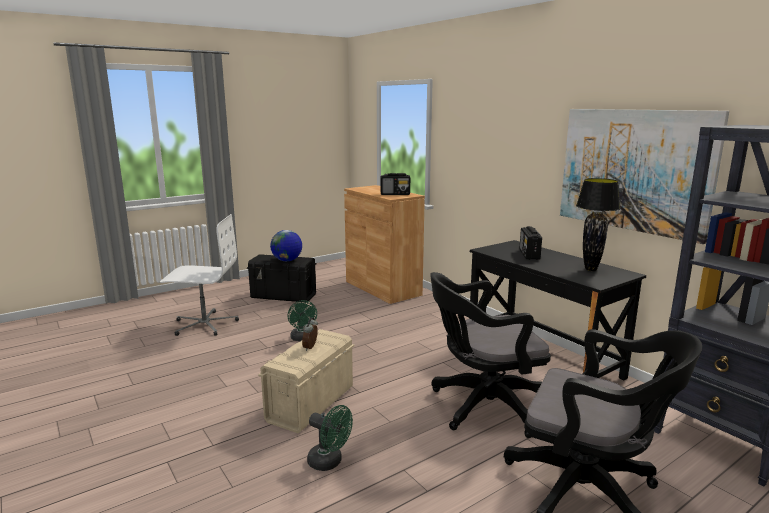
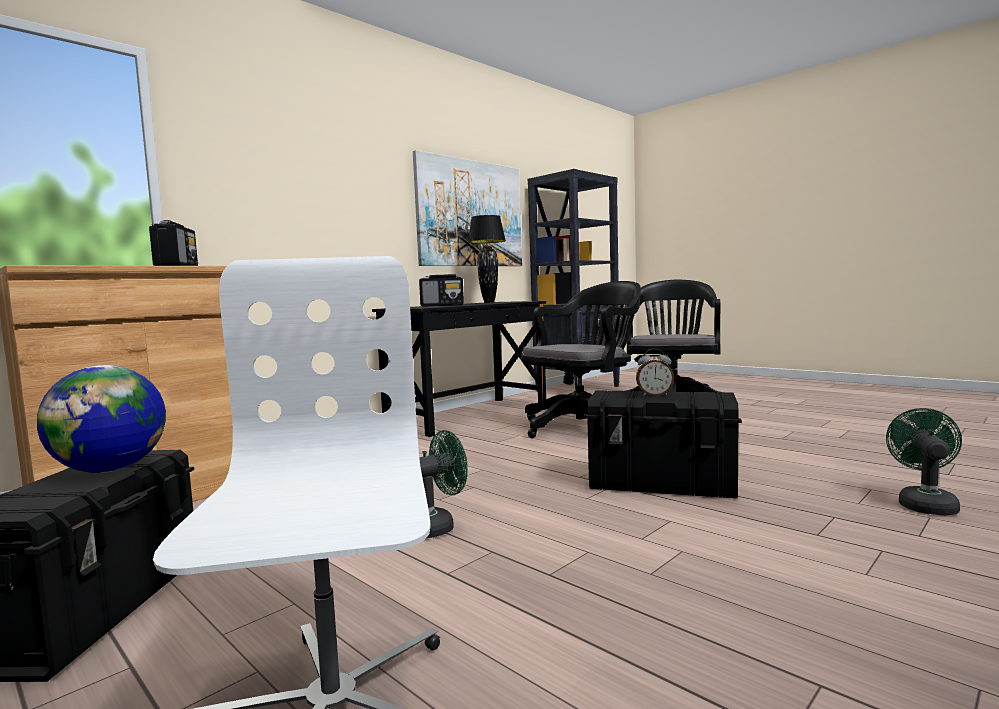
camera: 100 degrees left, 10 degrees down
beige storage box [258,329,354,433] -> black storage box [584,390,742,498]
green fan [307,405,353,471] -> green fan moved to [886,408,962,515]
black office chair [430,272,551,438] -> black office chair turned 105 degrees counterclockwise [521,281,641,438]

